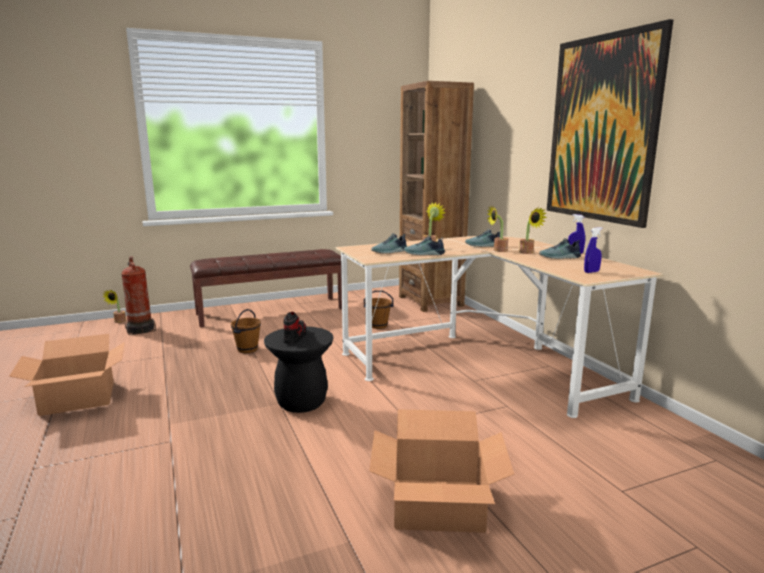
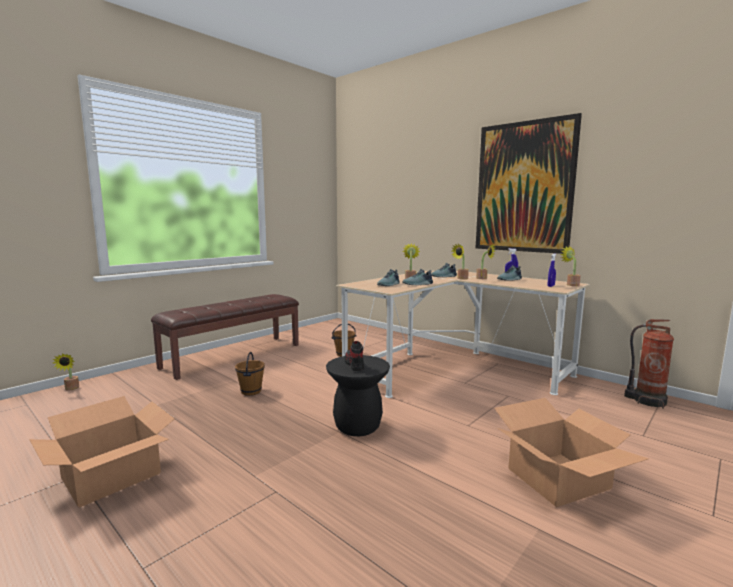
camera: 25 degrees left, 5 degrees down
fire extinguisher [121,256,156,335] -> fire extinguisher moved to [624,319,674,409]
brown bookcase [399,81,474,312] -> none
none -> potted plant [560,245,581,286]

